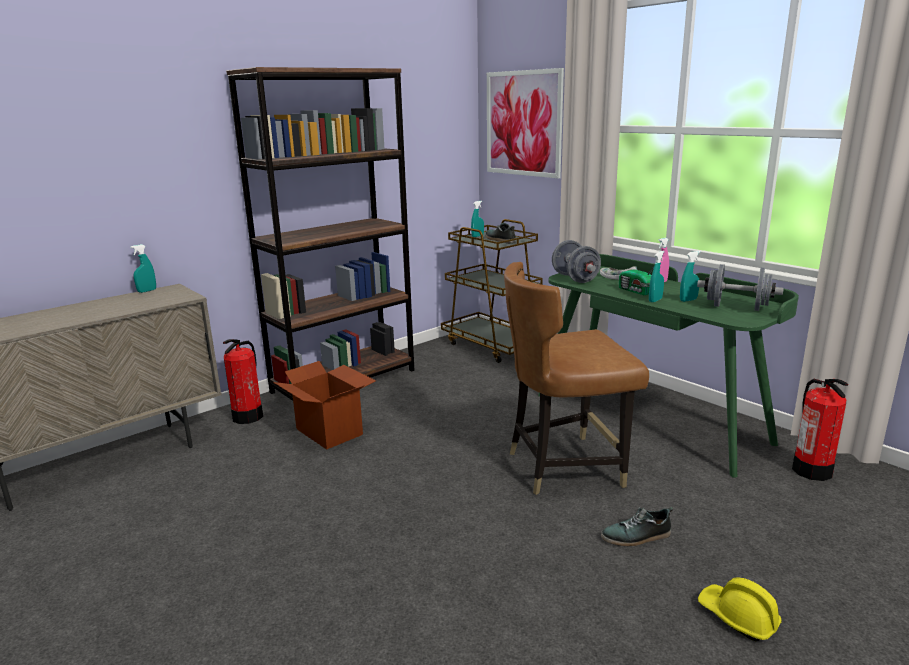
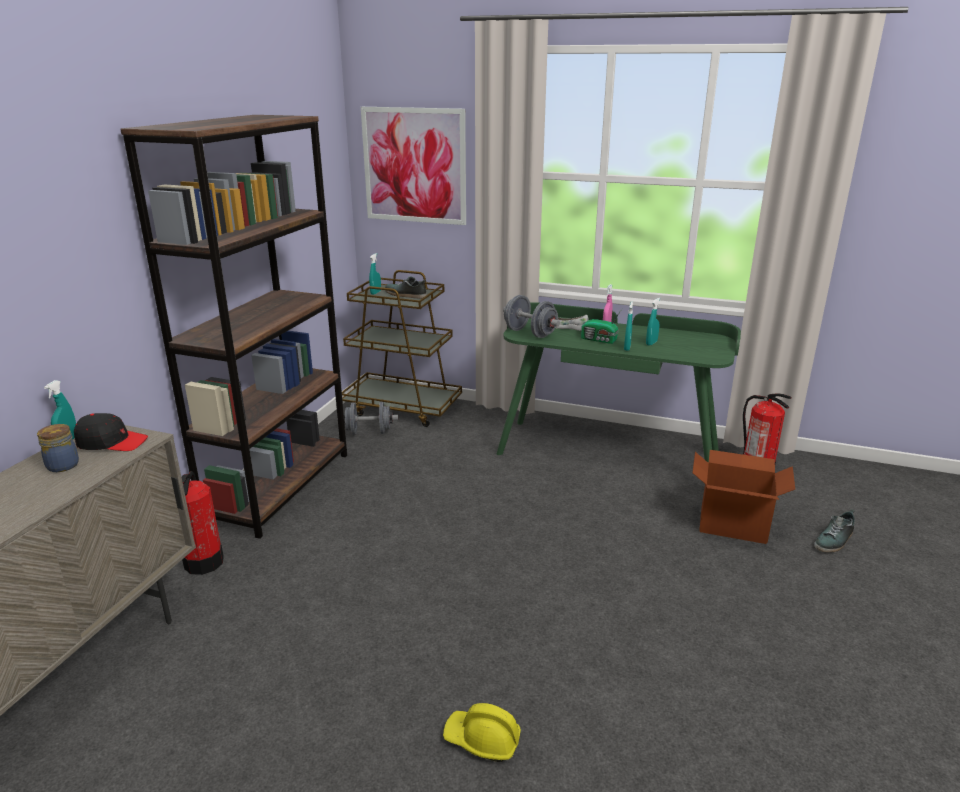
camera: 30 degrees left, 5 degrees up
cardboard box [273,361,376,450] -> cardboard box moved to [692,450,795,544]
brown chair [504,262,649,495] -> none
shoe [601,507,673,546] -> shoe moved to [814,509,855,553]
grey dumbbell [697,264,784,311] -> grey dumbbell moved to [337,402,398,435]
yellow hard hat [698,577,782,641] -> yellow hard hat moved to [443,703,521,762]
none -> jar [37,424,79,472]
none -> black cap [74,413,148,451]

